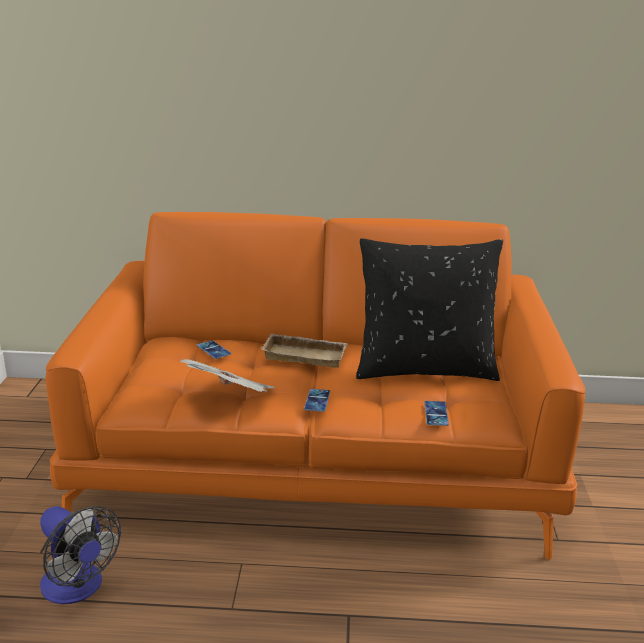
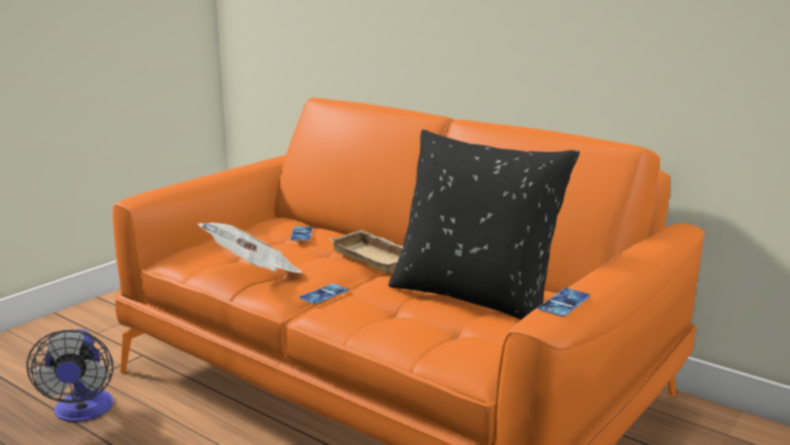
camera: 35 degrees right, 5 degrees down
phone [424,401,449,426] -> phone moved to [538,288,590,317]

